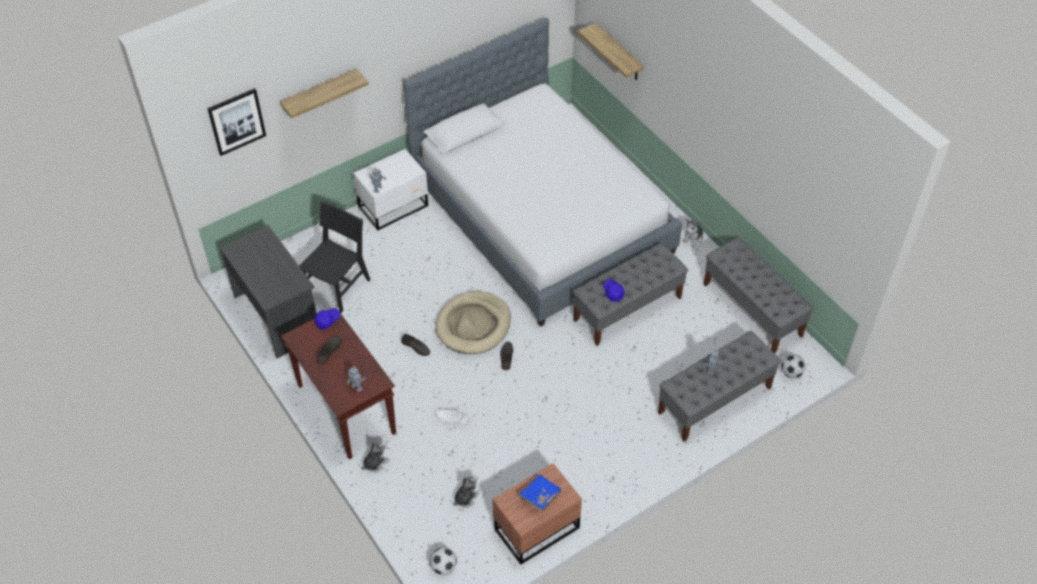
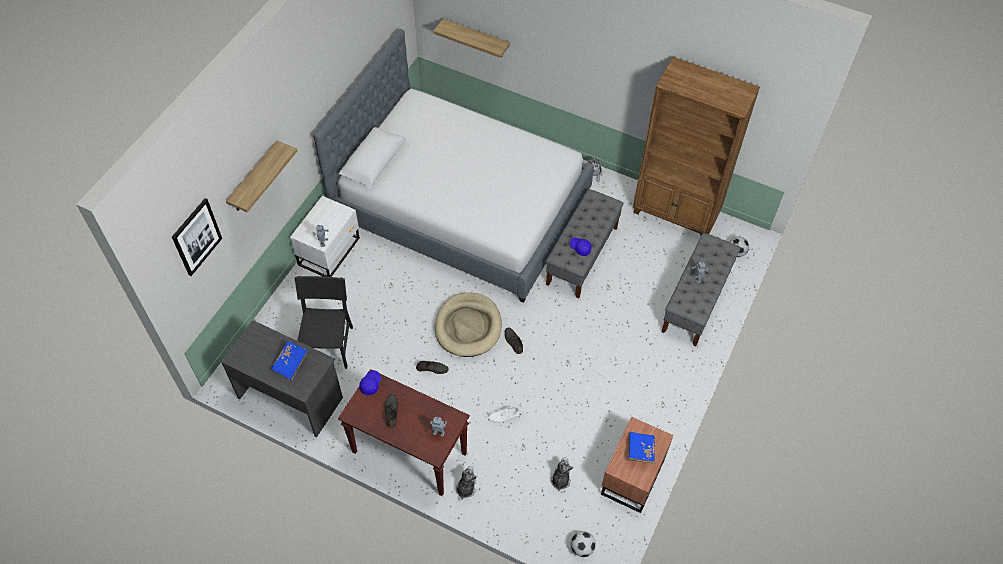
camera: 30 degrees left, 5 degrees up
grey bench [703,237,814,353] -> brown bookcase [633,57,760,236]
none -> blue book [271,341,308,380]

